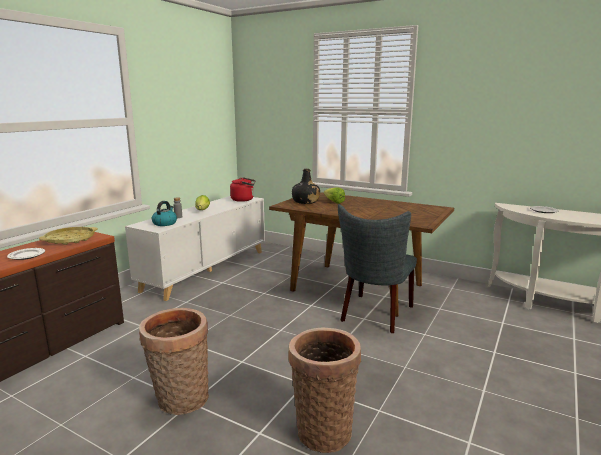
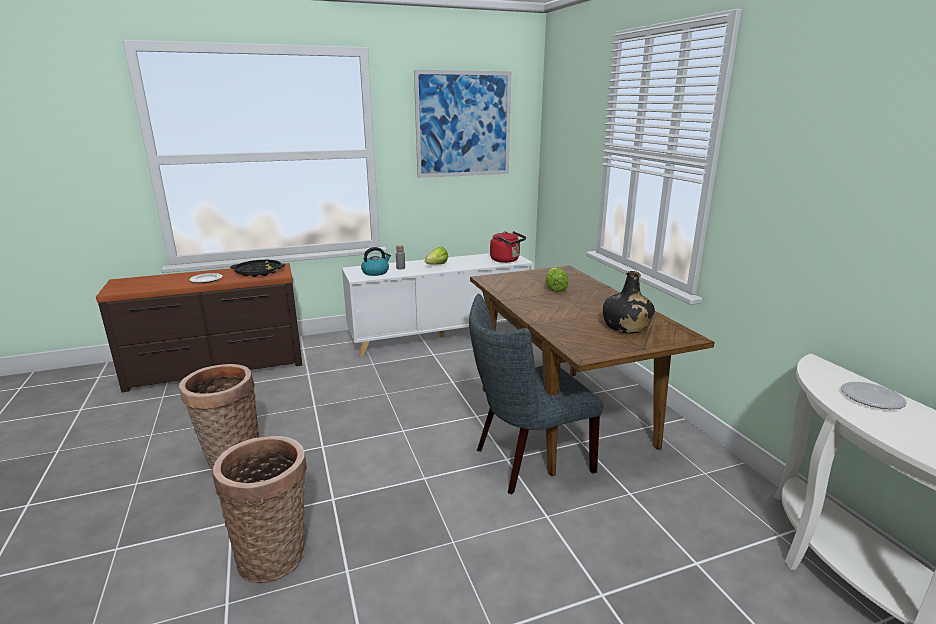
camera: 40 degrees right, 5 degrees up
yellow tray [39,227,98,245] -> black tray [230,260,285,277]
black bottle [292,169,320,204] -> black bottle moved to [603,271,655,334]
none -> picture [414,70,511,178]

